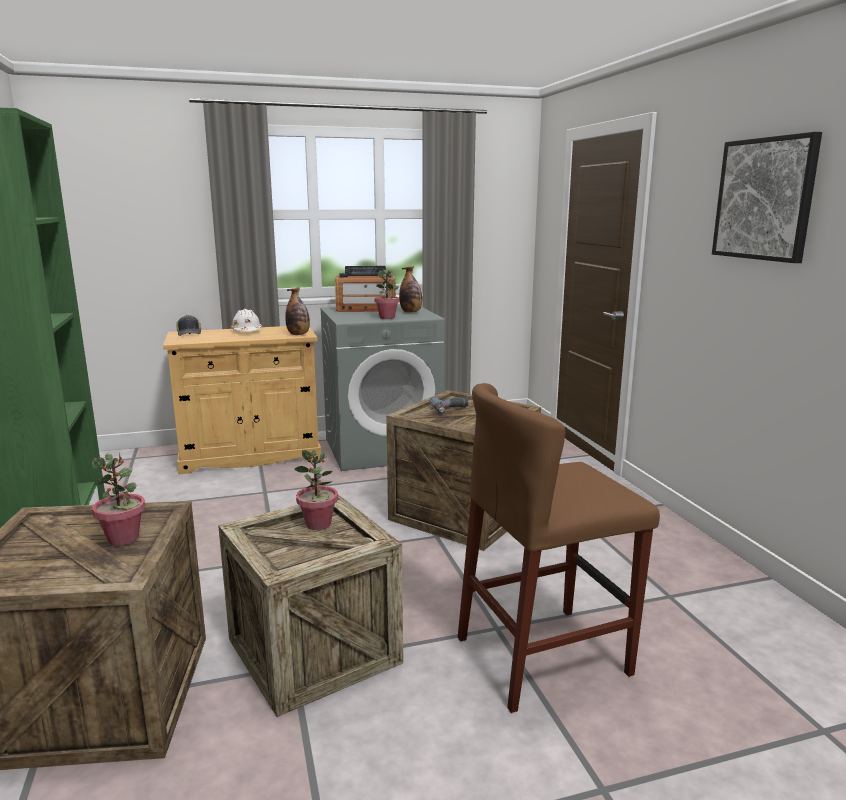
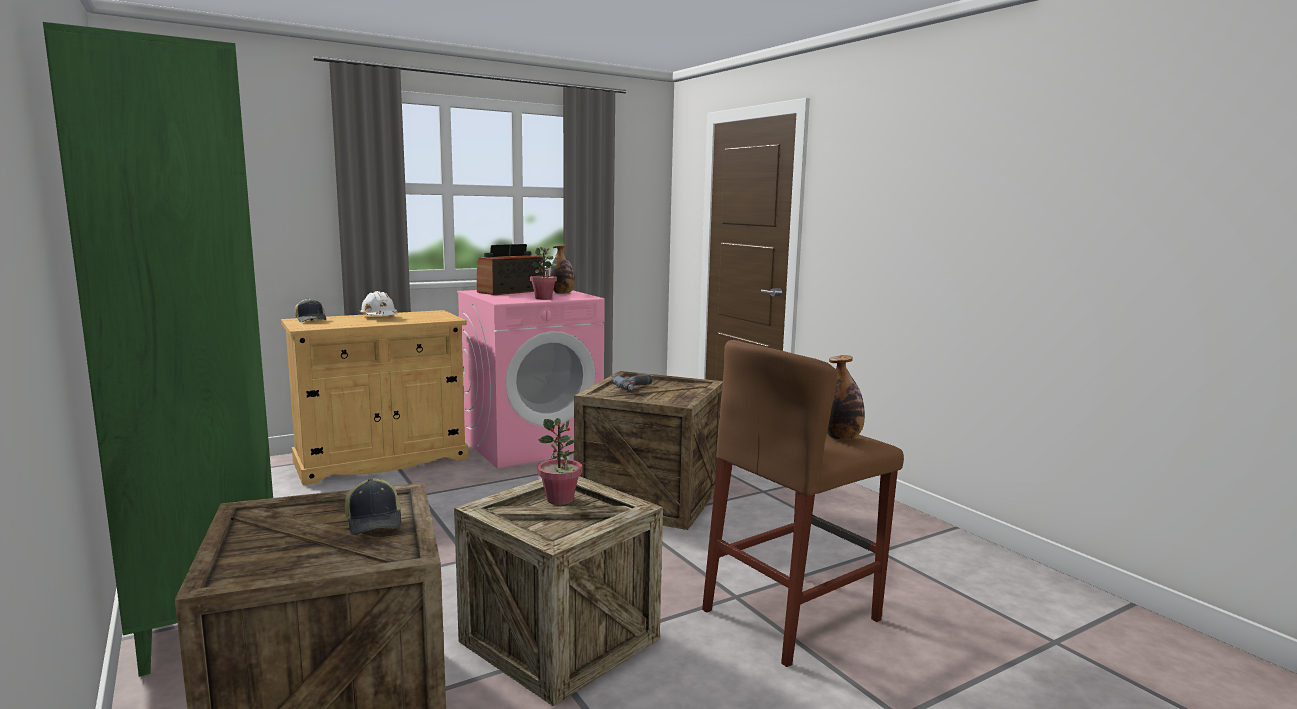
camera: 15 degrees left, 5 degrees down
potted plant [92,453,145,546] -> cap [345,478,401,535]
bottle [285,287,310,335] -> bottle moved to [827,355,865,440]
grey washing machine [320,304,445,471] -> pink washing machine [457,290,605,468]
radio [335,266,396,312] -> radio turned 150 degrees clockwise [477,244,545,295]
picture [712,132,822,263] -> none

